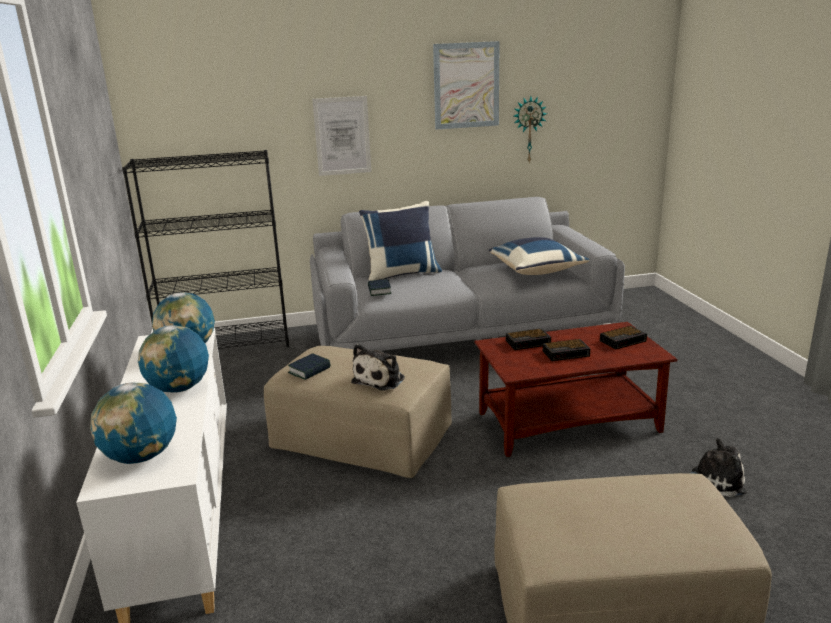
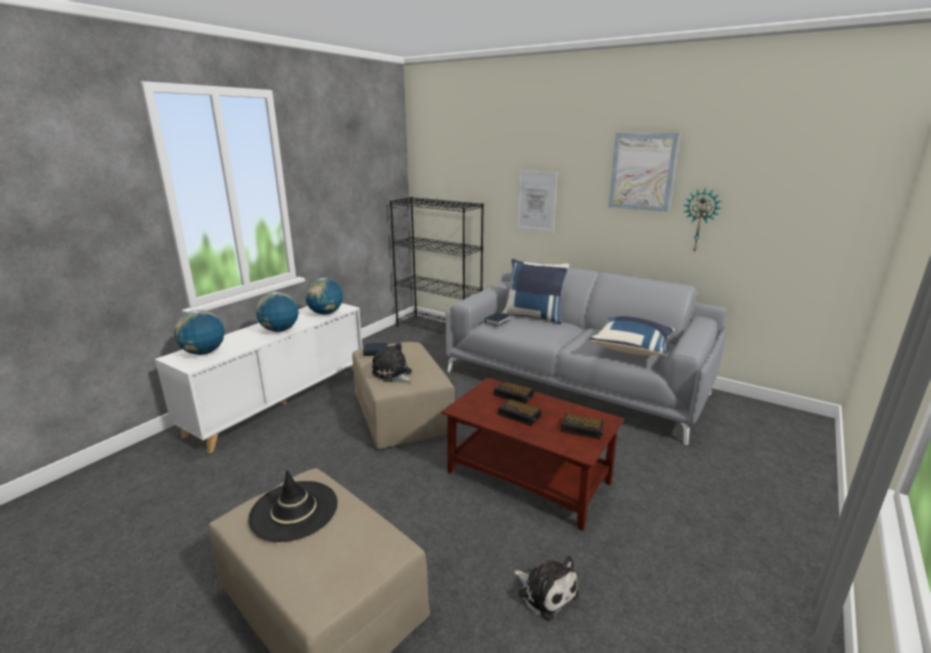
camera: 45 degrees right, 0 degrees up
plush toy [351,344,405,391] -> plush toy turned 60 degrees clockwise [372,342,413,382]
none -> black hat [248,470,338,542]

